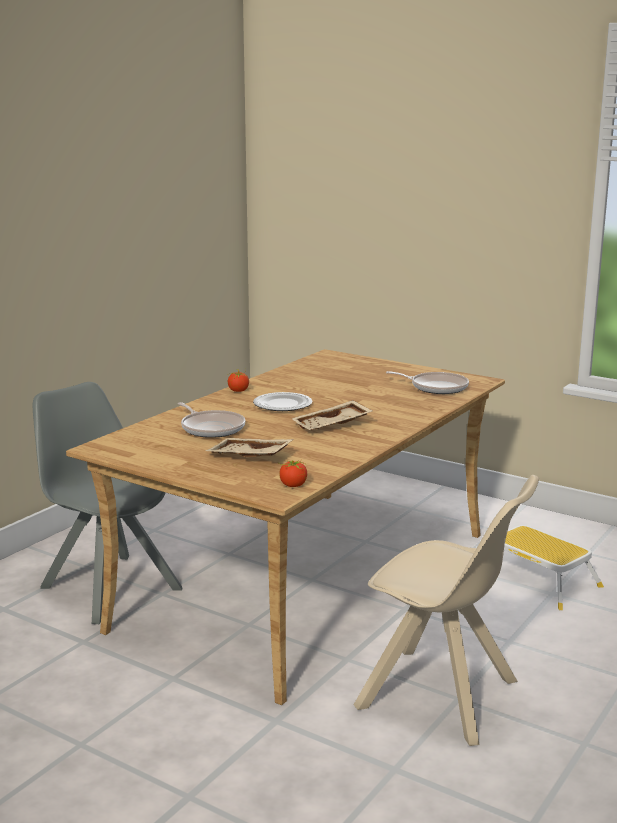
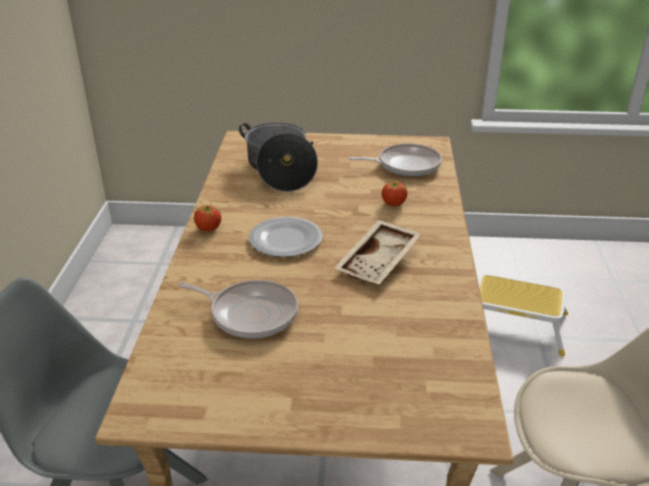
camera: 30 degrees left, 15 degrees up
beige tray [205,438,294,457] -> none
tomato [278,460,307,487] -> tomato moved to [382,179,408,206]
none -> cooking pot [239,122,318,192]

